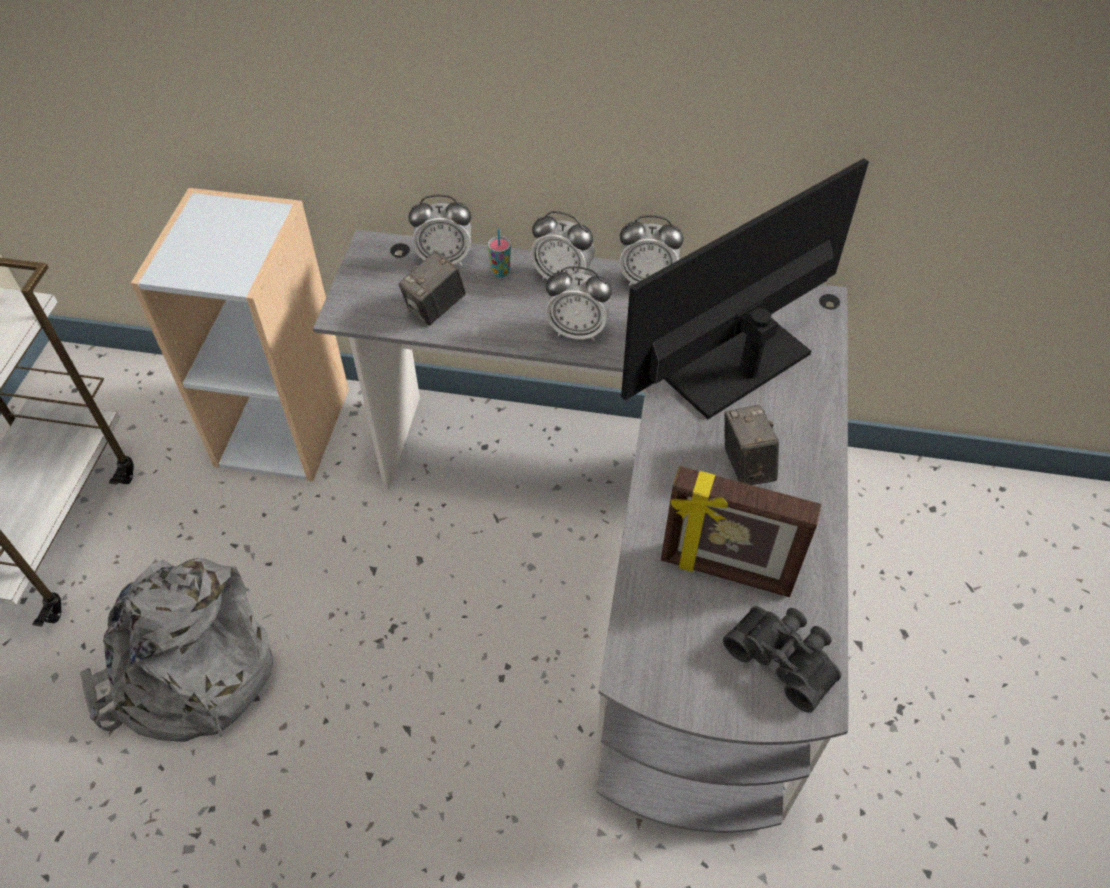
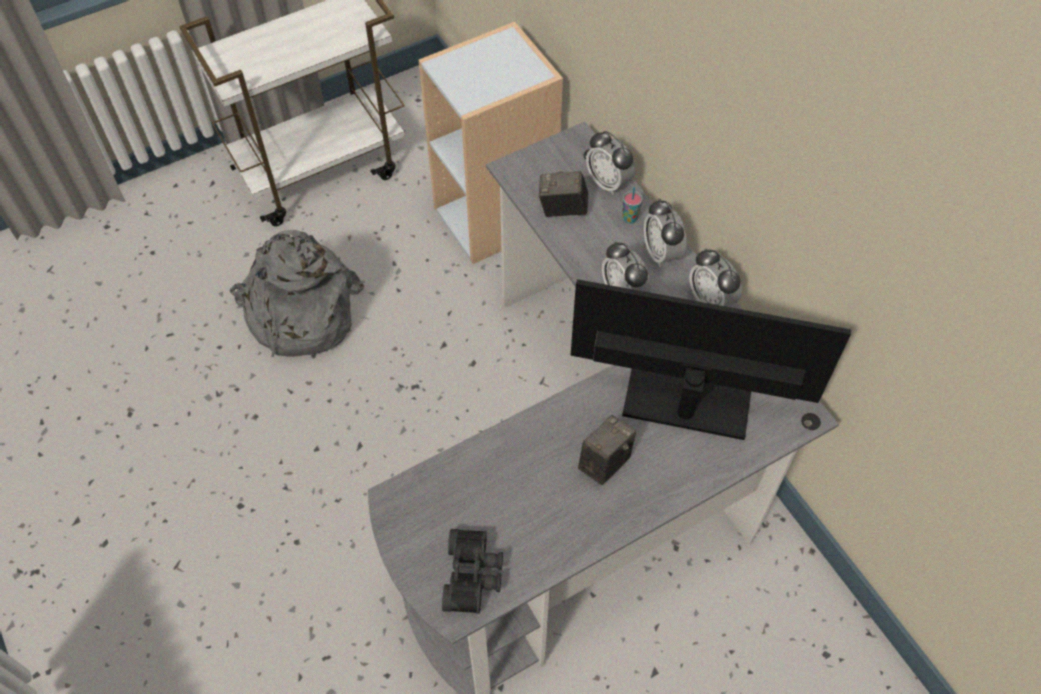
camera: 50 degrees right, 5 degrees up
picture frame [661,466,821,597] -> none

